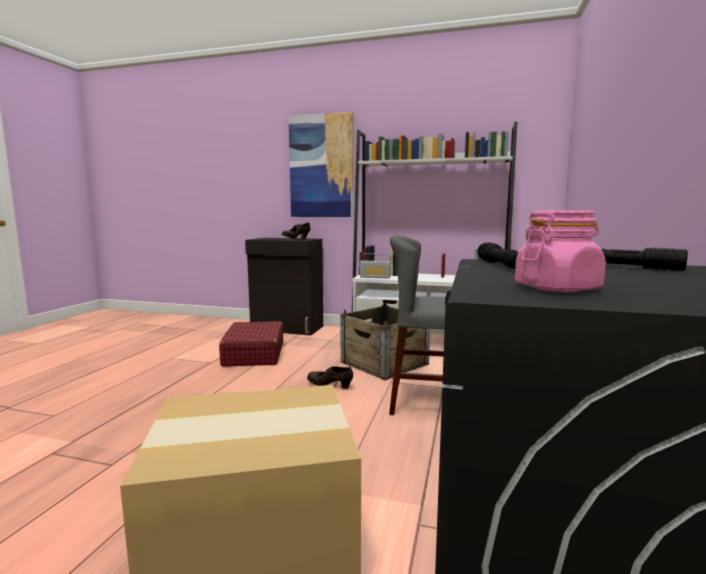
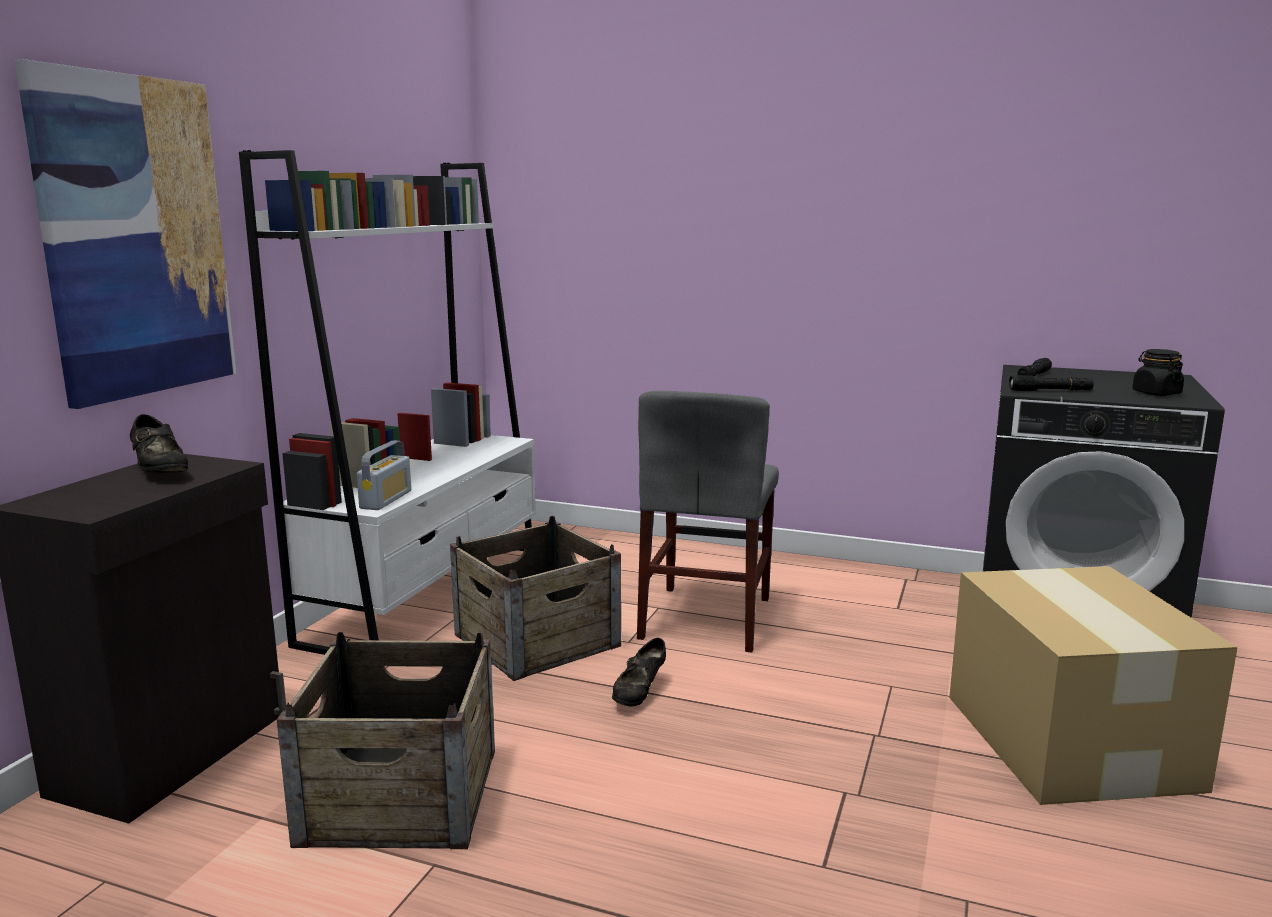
camera: 85 degrees left, 5 degrees up
red suitcase [219,321,283,367] -> crate [277,632,495,849]
pink jar [515,211,606,292] -> black jar [1132,349,1184,396]

